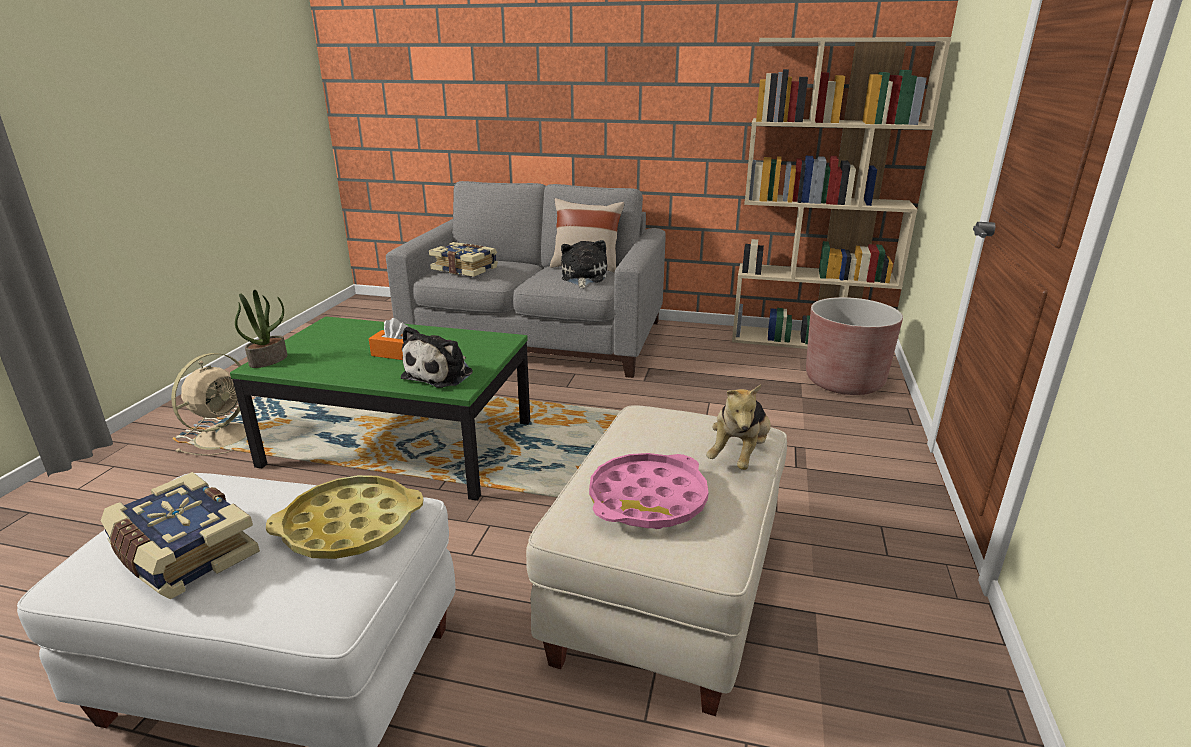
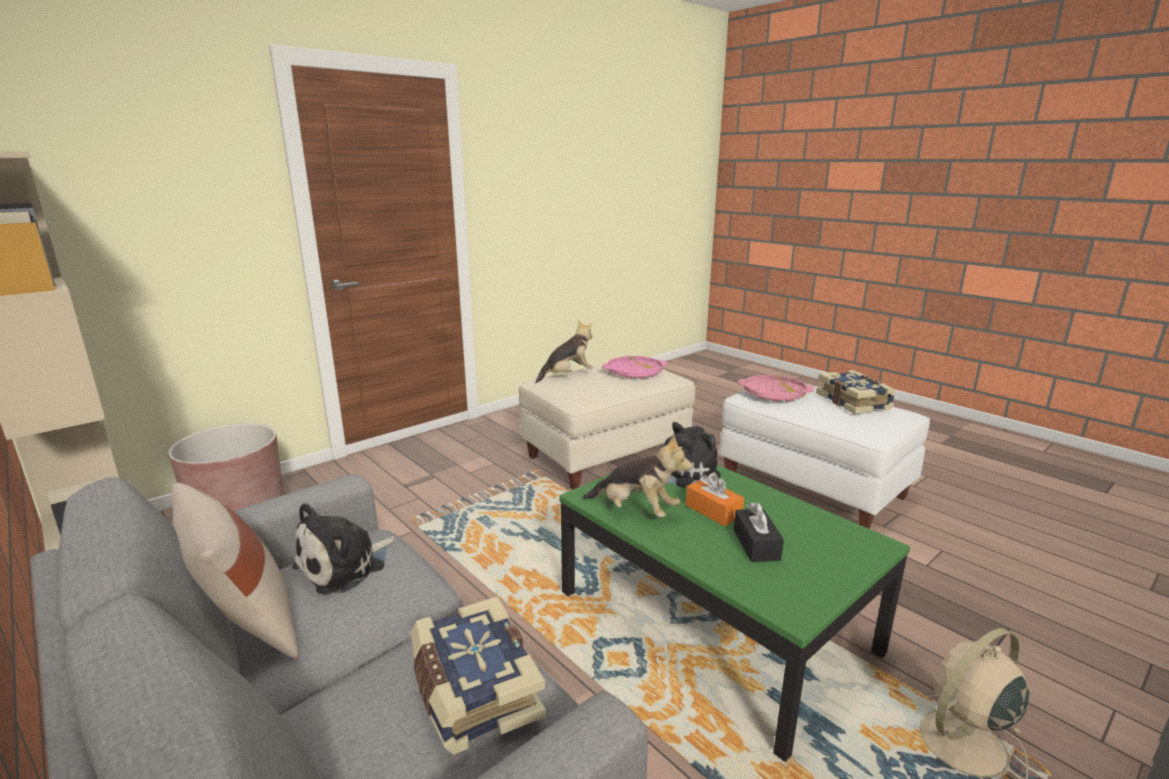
camera: 145 degrees left, 5 degrees down
potted plant [235,290,287,368] -> none
yellow tray [266,475,423,559] -> pink tray [738,375,814,402]
none -> plush toy [583,434,692,517]
none -> black tissue box [734,502,784,562]

